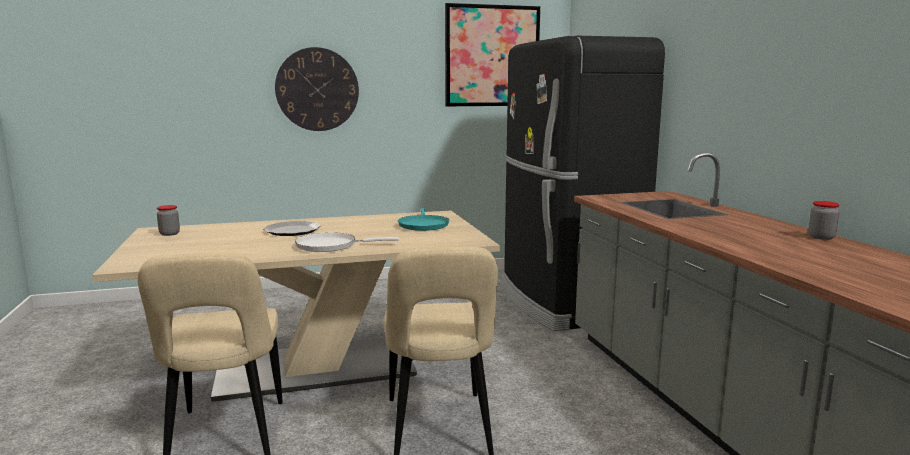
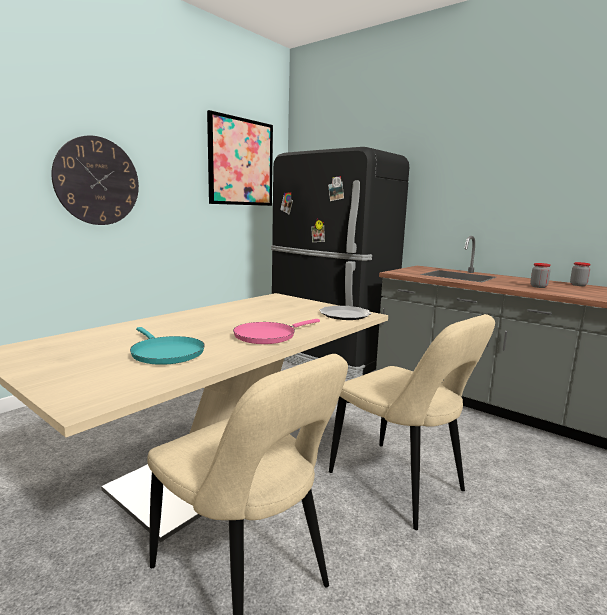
camera: 35 degrees left, 0 degrees up
jar [157,205,180,236] -> jar moved to [530,263,551,288]
plate [263,221,321,236] -> plate moved to [320,306,372,320]
white frying pan [295,232,399,252] -> pink frying pan [233,319,320,344]
turquoise frying pan [398,208,449,231] -> turquoise frying pan moved to [130,327,205,365]

